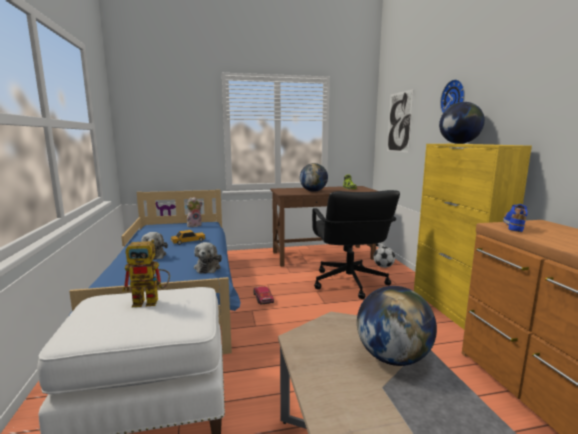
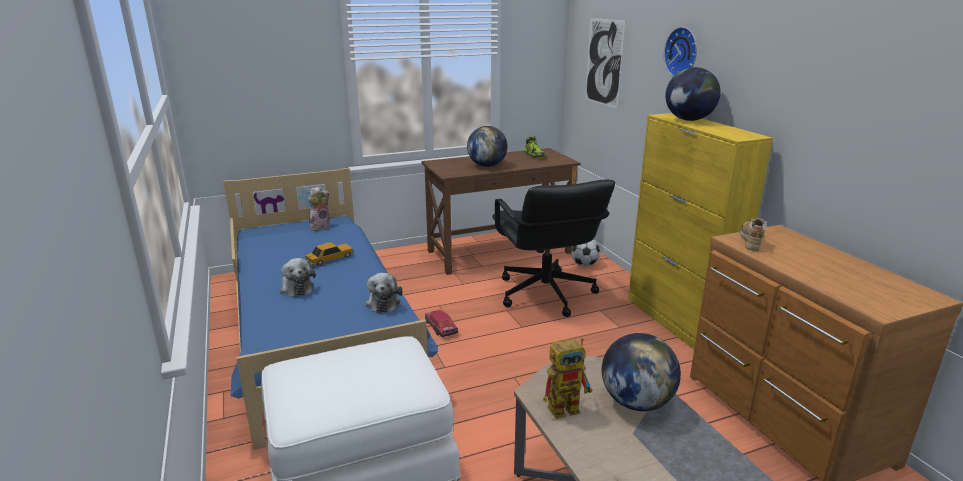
camera: 10 degrees left, 10 degrees up
toy robot [122,239,170,307] -> toy robot moved to [543,337,592,419]
blue shoe [503,204,528,232] -> beige shoe [740,218,765,251]

